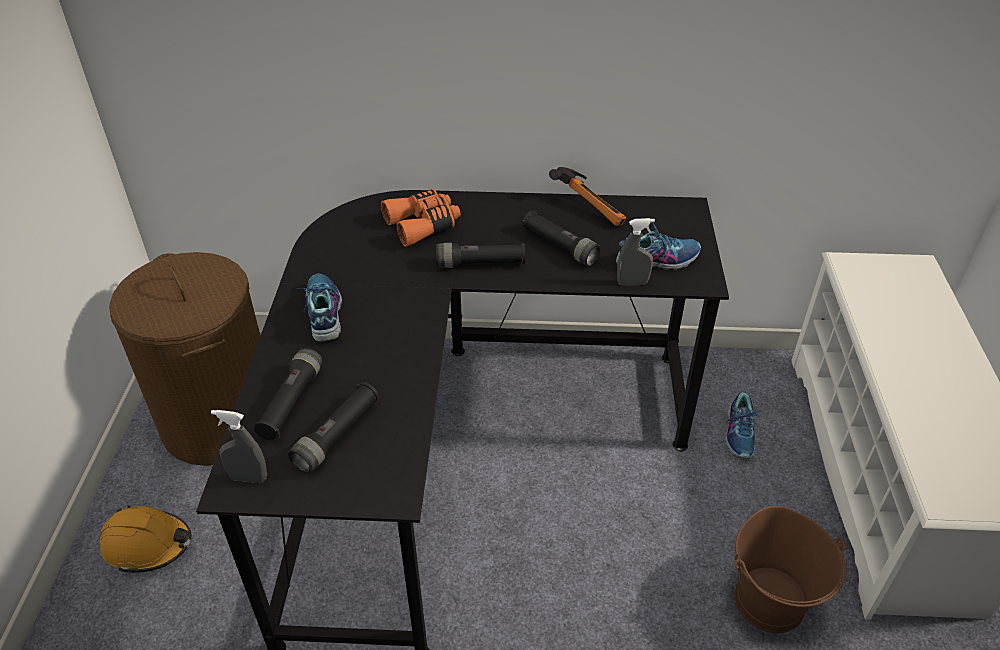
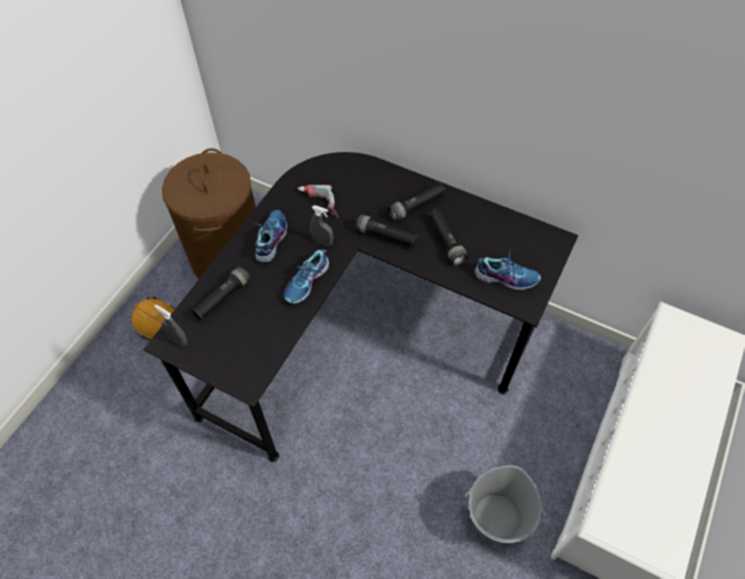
camera: 25 degrees right, 15 degrees up
black flashlight [288,382,379,473] -> black flashlight moved to [388,182,445,221]
orange binoculars [381,189,461,247] -> none
hammer [549,167,626,226] -> none
grey spray bottle [617,218,655,286] -> grey spray bottle moved to [310,206,333,246]
shoe [725,391,761,458] -> shoe moved to [284,249,329,303]
brown bucket [734,506,847,634] -> grey bucket [465,465,546,543]
none -> power drill [298,185,338,218]

